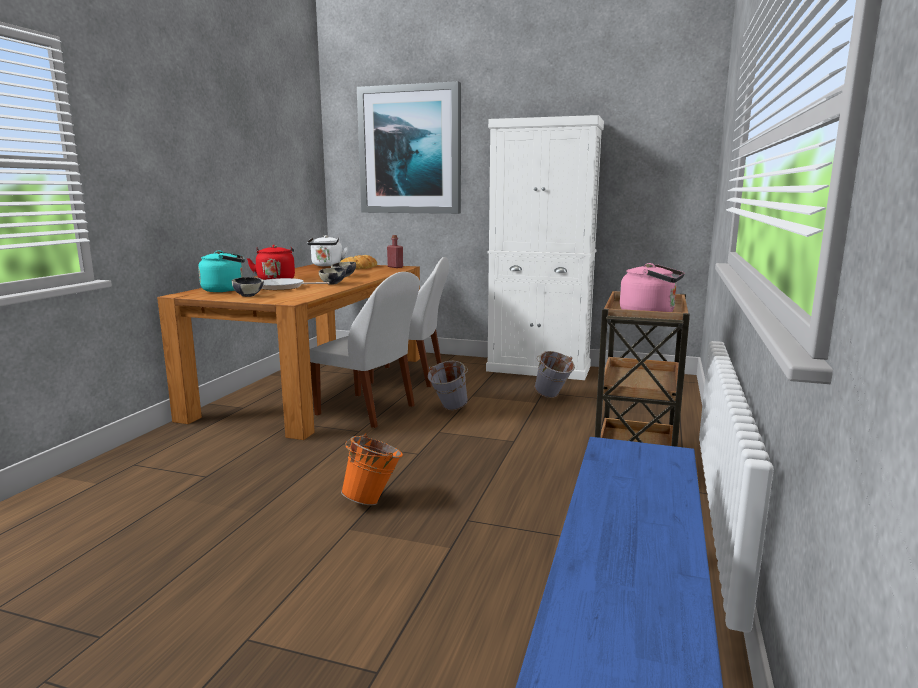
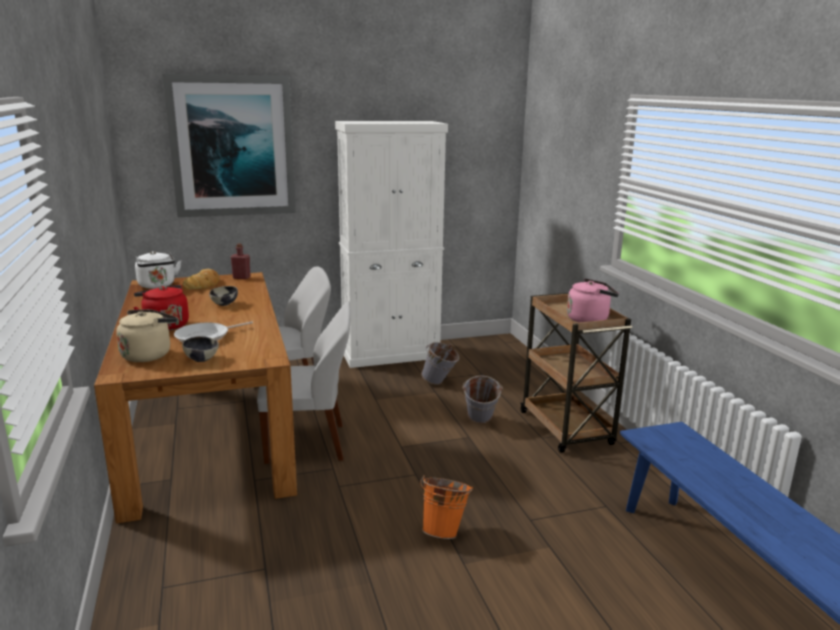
camera: 35 degrees left, 5 degrees up
turquoise kettle [198,251,245,292] -> beige kettle [116,309,177,362]
bowl [319,267,346,285] -> none
grey bucket [428,361,468,410] -> grey bucket moved to [462,375,503,423]

